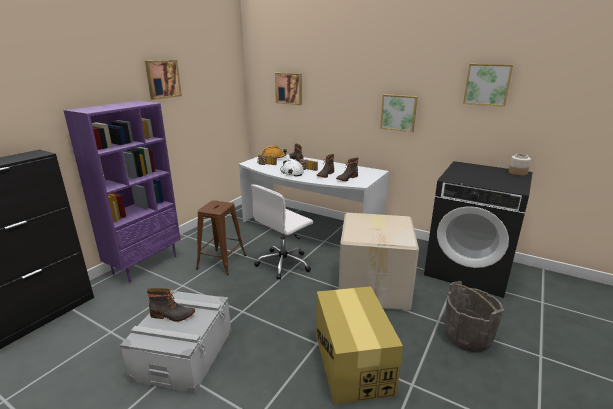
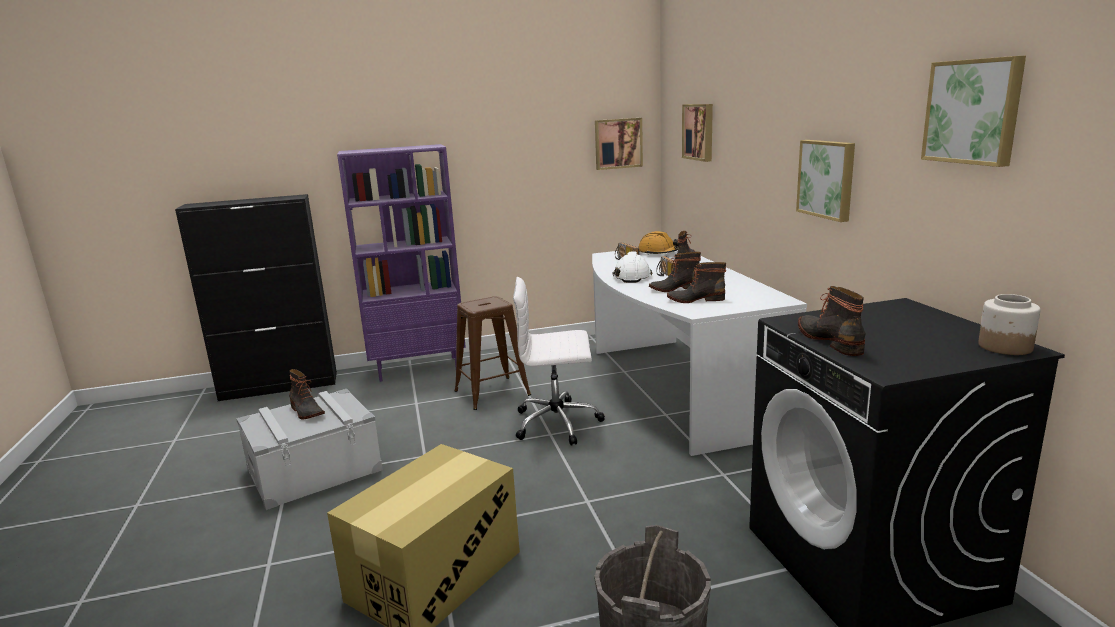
camera: 45 degrees right, 5 degrees down
picture [145,60,182,100] -> picture moved to [595,118,643,170]
cardboard box [339,213,419,311] -> none
none -> boot [798,286,866,356]

